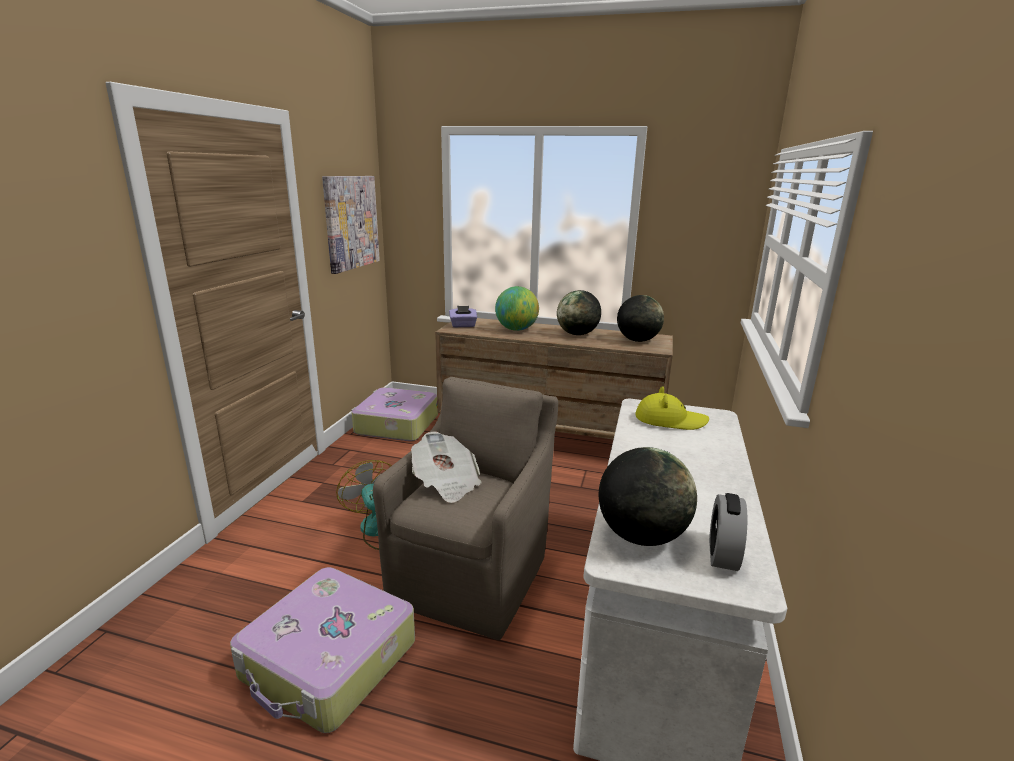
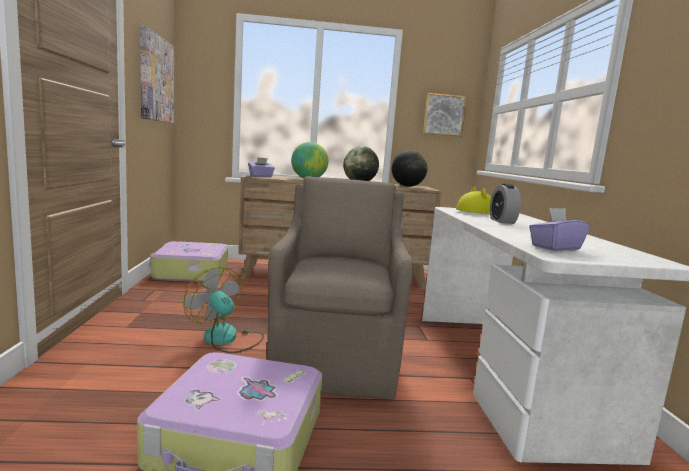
camera: 20 degrees left, 10 degrees down
newspaper [411,431,482,503] -> none
globe [599,447,697,546] -> purple tissue box [529,208,590,251]
alarm clock [709,493,748,571] -> alarm clock moved to [490,183,521,224]
none -> picture [423,93,467,137]

